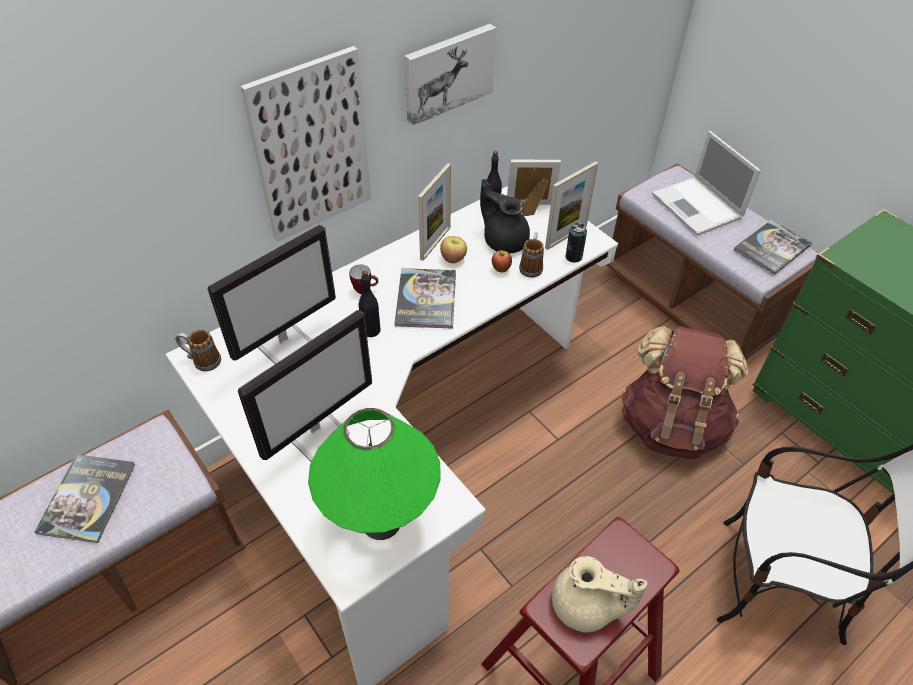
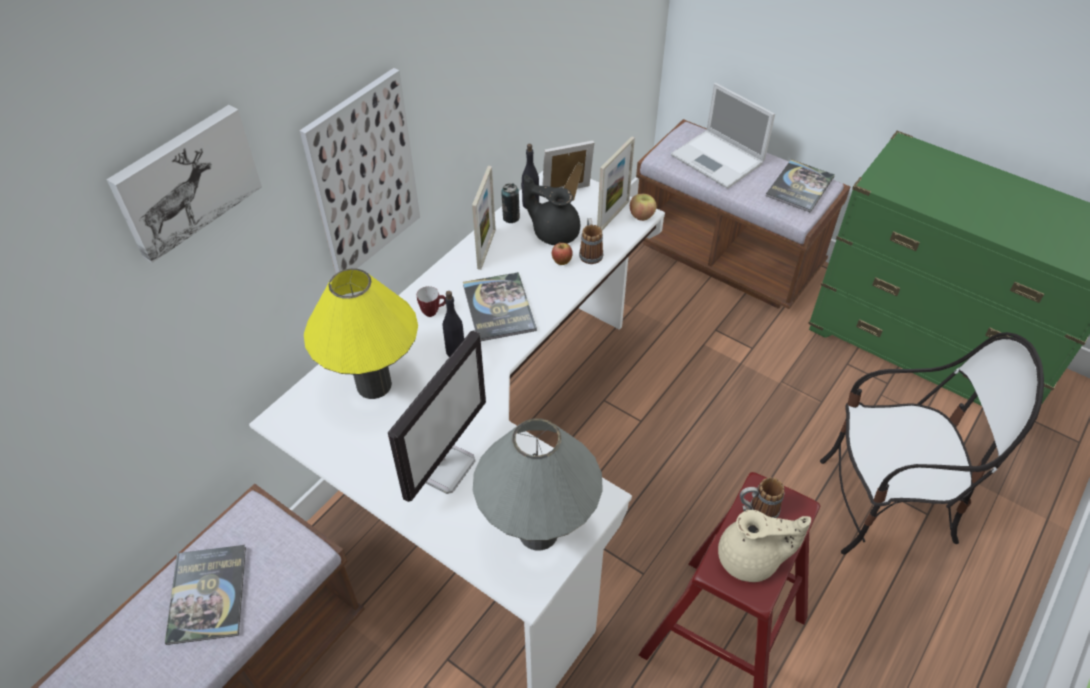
camera: 15 degrees left, 0 degrees up
mug [175,329,221,371] -> mug moved to [740,477,785,518]
monitor [208,225,336,364] -> yellow table lamp [304,268,418,399]
green table lamp [308,408,441,540] -> grey table lamp [473,418,603,550]
picture [404,24,496,126] -> picture moved to [106,105,262,263]
apple [440,236,467,263] -> apple moved to [630,194,656,221]
can [565,223,587,263] -> can moved to [501,183,520,223]
brown backpack [621,326,748,459] -> none

